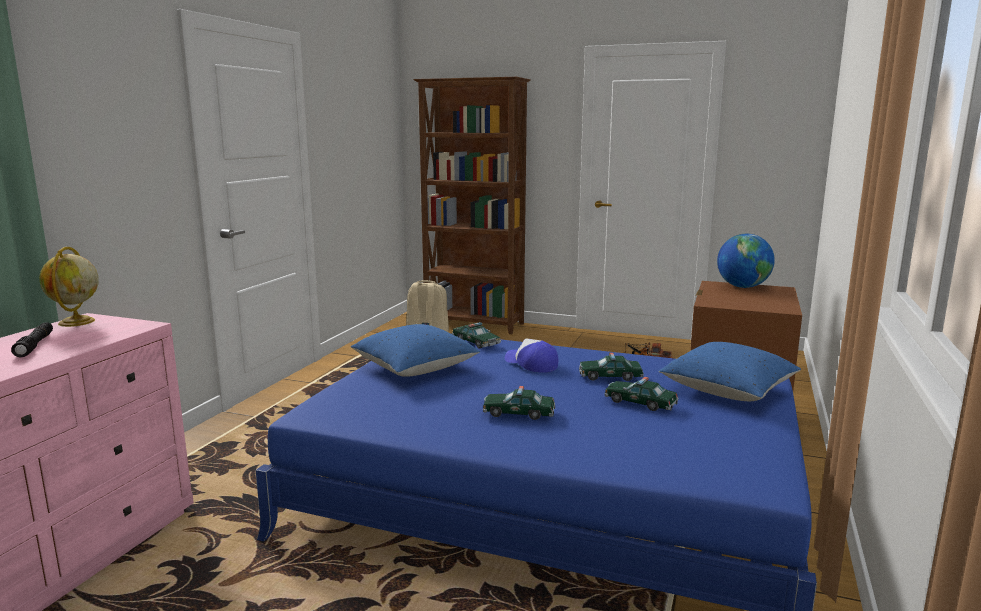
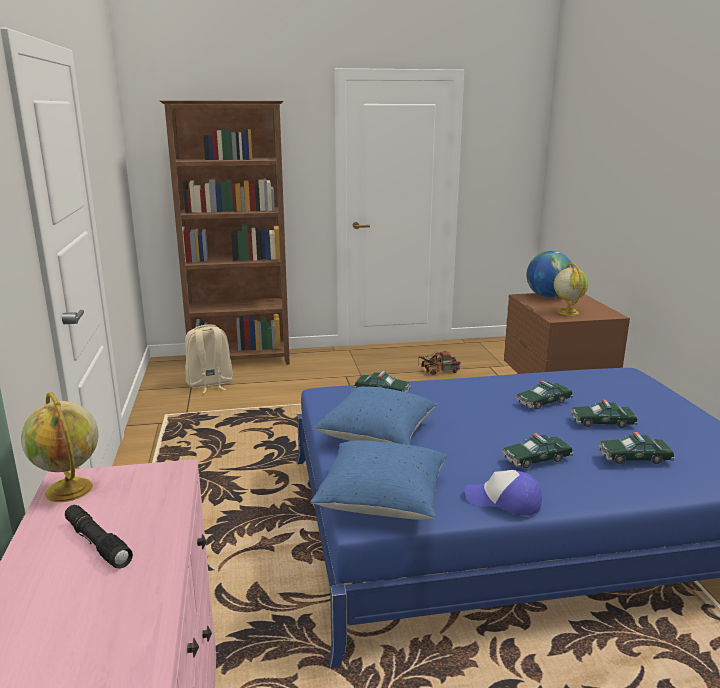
camera: 30 degrees left, 5 degrees up
cap [505,338,558,373] -> cap moved to [465,470,542,515]
blue pillow [659,342,801,401] -> blue pillow moved to [310,440,448,520]
none -> globe [554,263,588,316]
none -> toy car [599,432,675,464]

